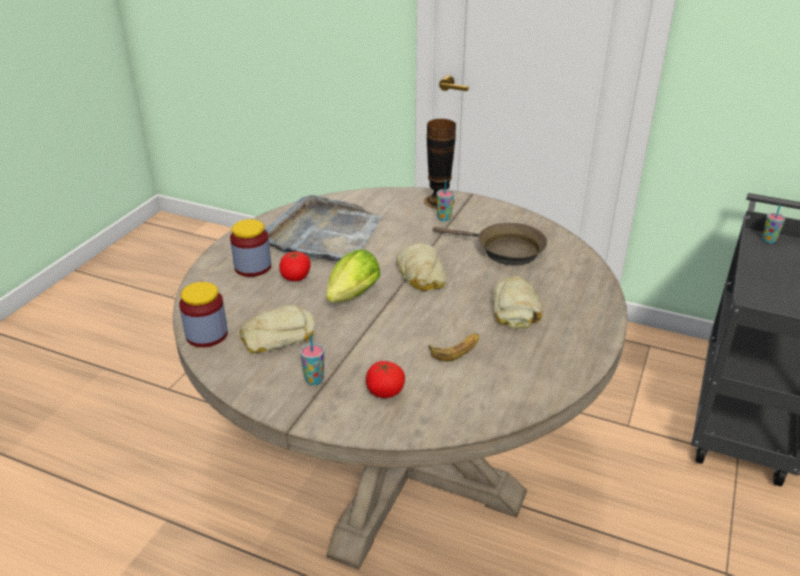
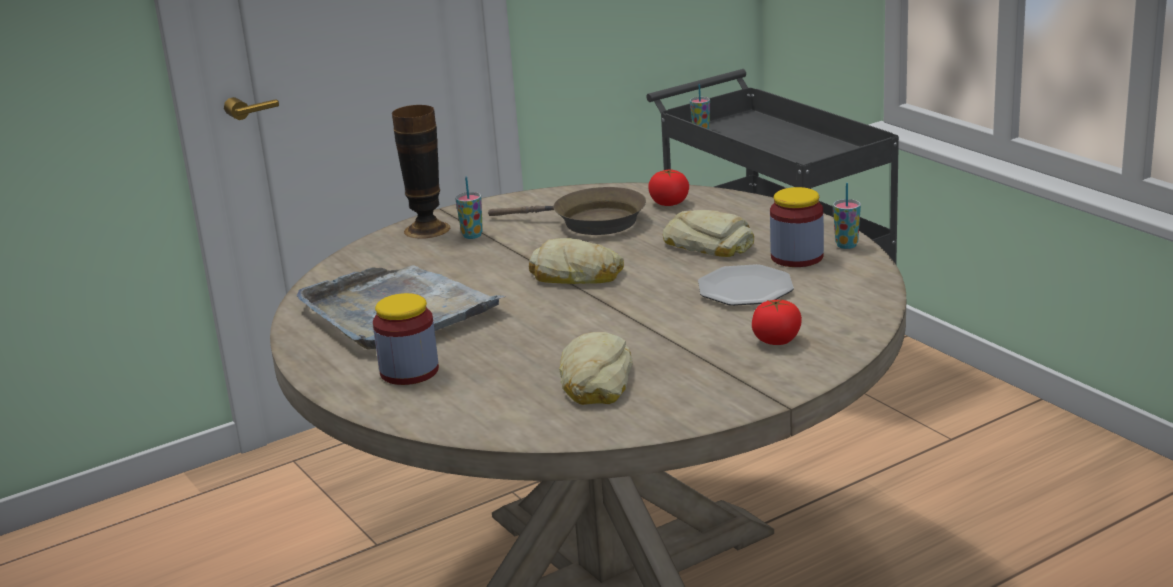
camera: 55 degrees left, 10 degrees down
jar [179,282,228,347] -> jar moved to [770,187,824,267]
tomato [279,251,311,281] -> tomato moved to [648,170,689,206]
cup [300,334,324,385] -> cup moved to [833,183,861,249]
lettuce [326,249,380,303] -> none
banana [428,333,479,361] -> plate [698,264,794,306]
brown frying pan [433,223,547,266] -> brown frying pan turned 45 degrees clockwise [488,187,646,235]

